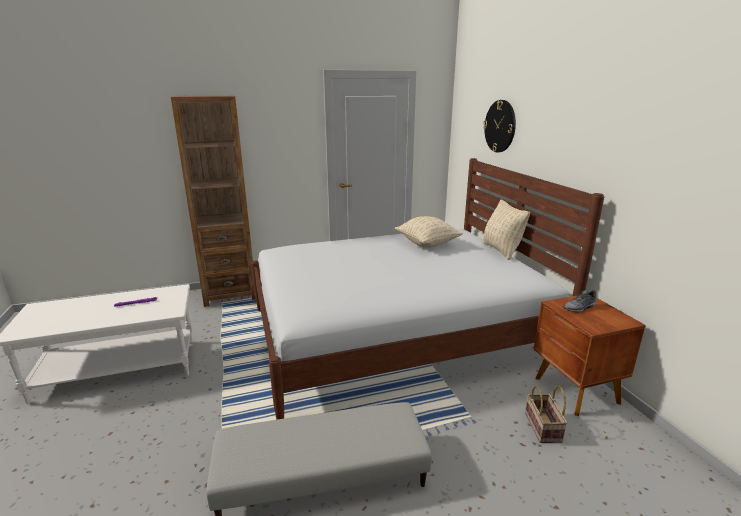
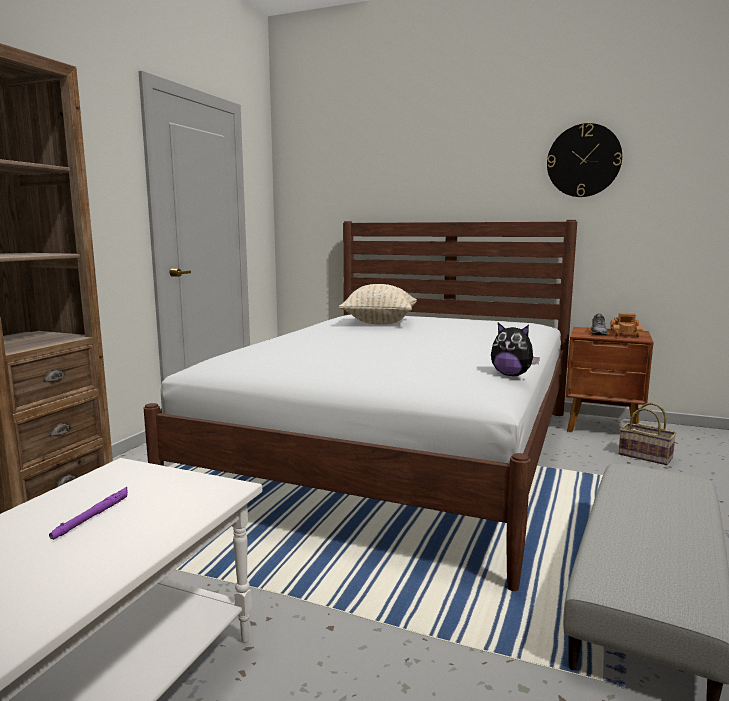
camera: 50 degrees left, 10 degrees down
beige pillow [482,200,530,260] -> none
wall clock [483,100,516,152] -> wall clock moved to [547,123,622,197]
none -> plush toy [491,323,540,376]
none -> toy truck [610,313,643,337]

